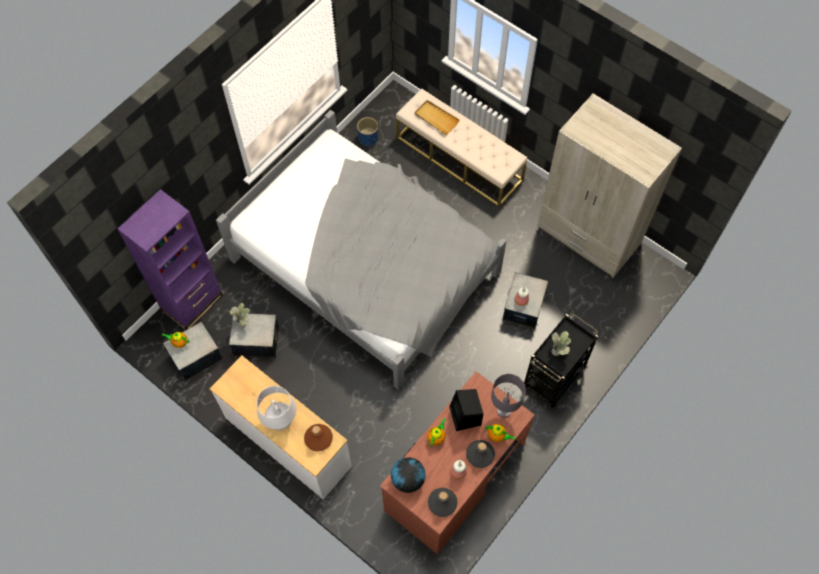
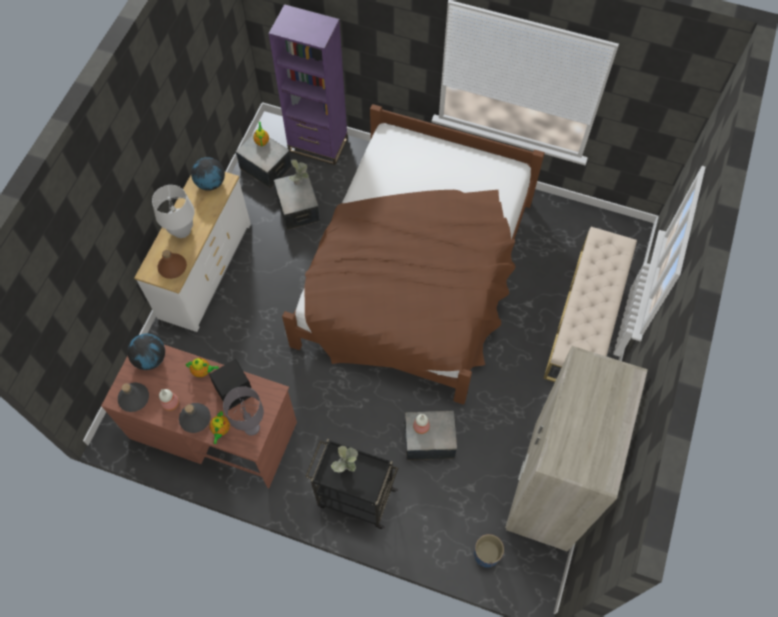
camera: 70 degrees right, 0 degrees up
grey bed [216,110,506,390] -> brown bed [282,104,545,405]
blue planter [357,117,378,146] -> blue planter moved to [474,534,504,568]
beige tray [414,100,460,135] -> none
none -> globe [191,157,225,191]

